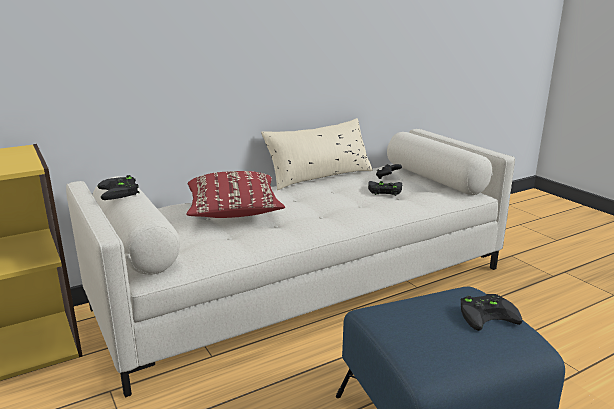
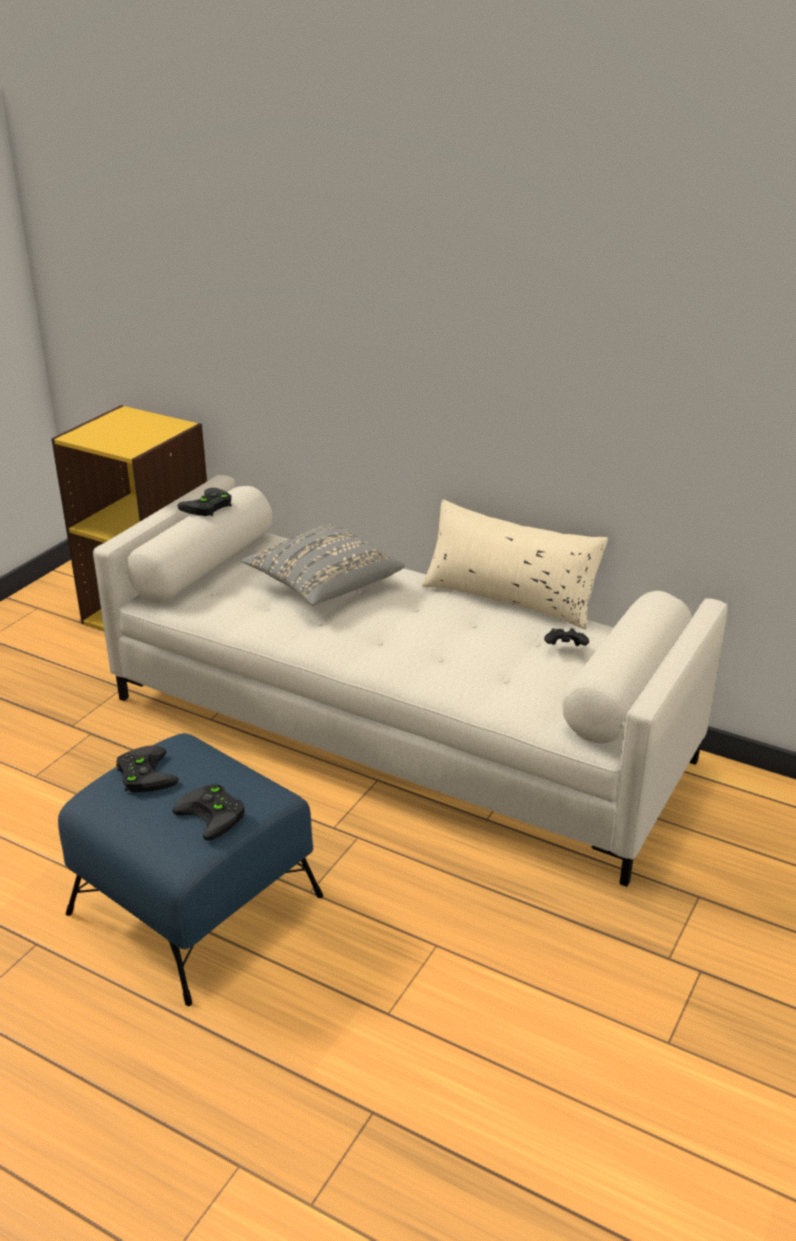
camera: 60 degrees right, 10 degrees up
red pillow [186,171,285,218] -> grey pillow [242,524,405,606]
black game controller [368,181,402,196] -> black game controller moved to [116,746,179,792]

